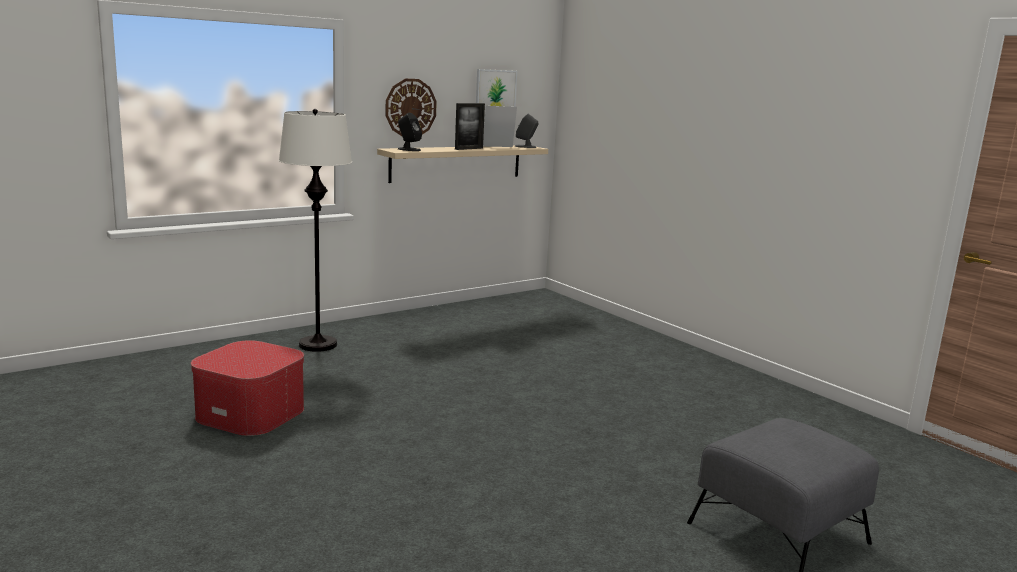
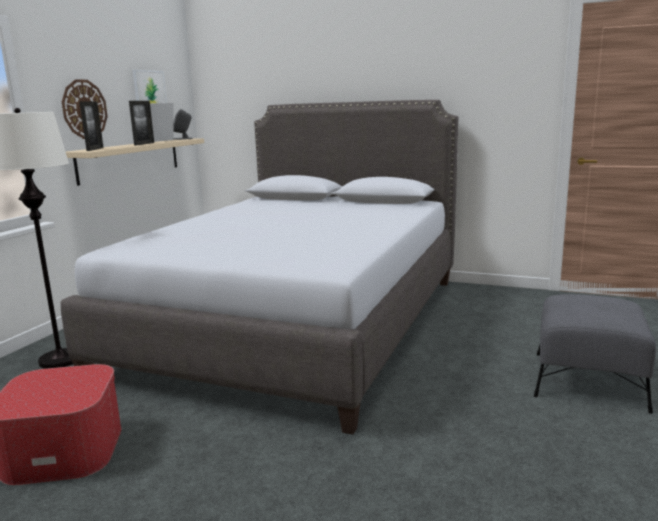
camera: 30 degrees left, 0 degrees up
black speaker [398,113,422,151] -> picture frame [80,101,104,151]
none -> grey bed [61,100,459,435]

